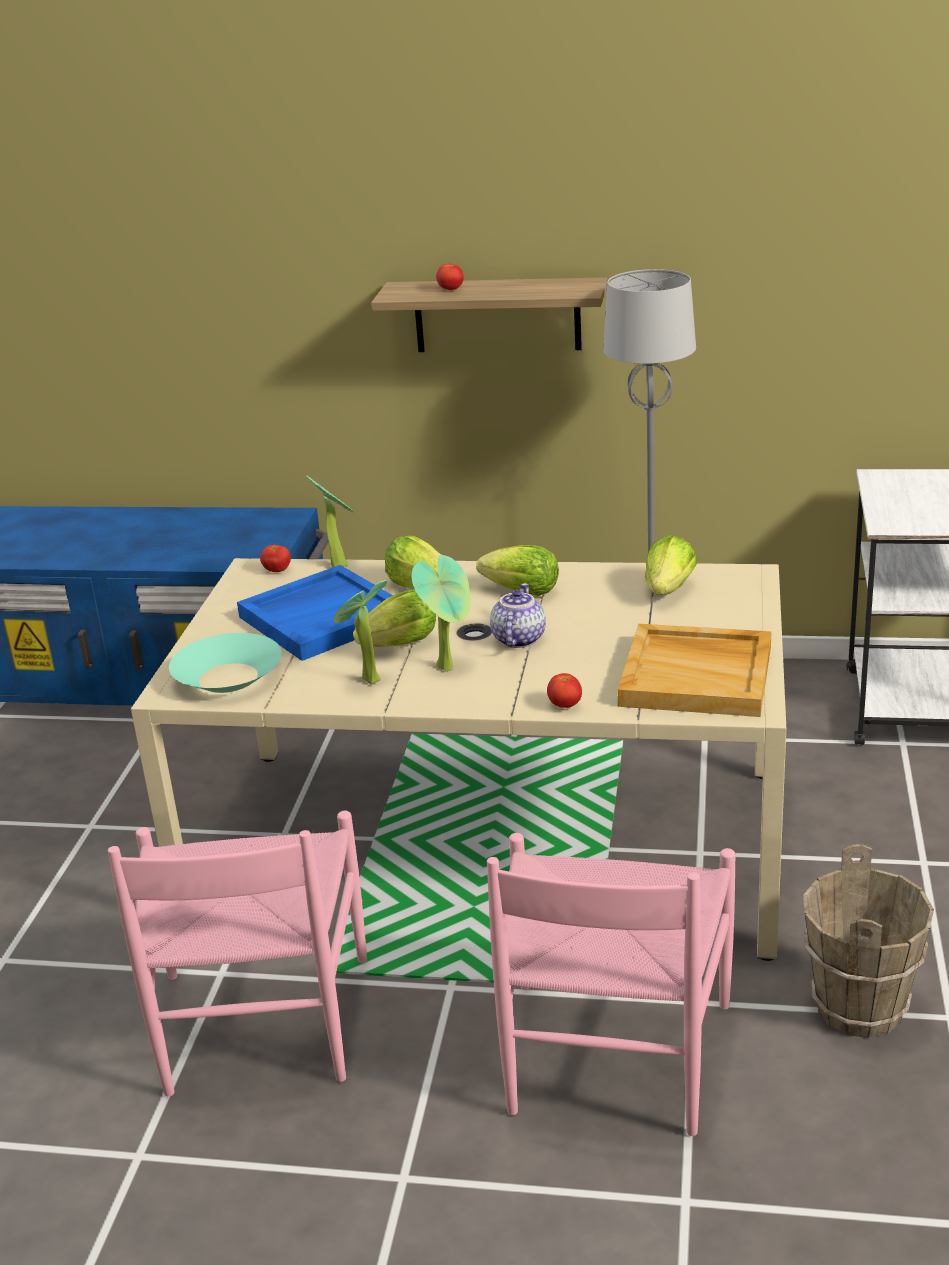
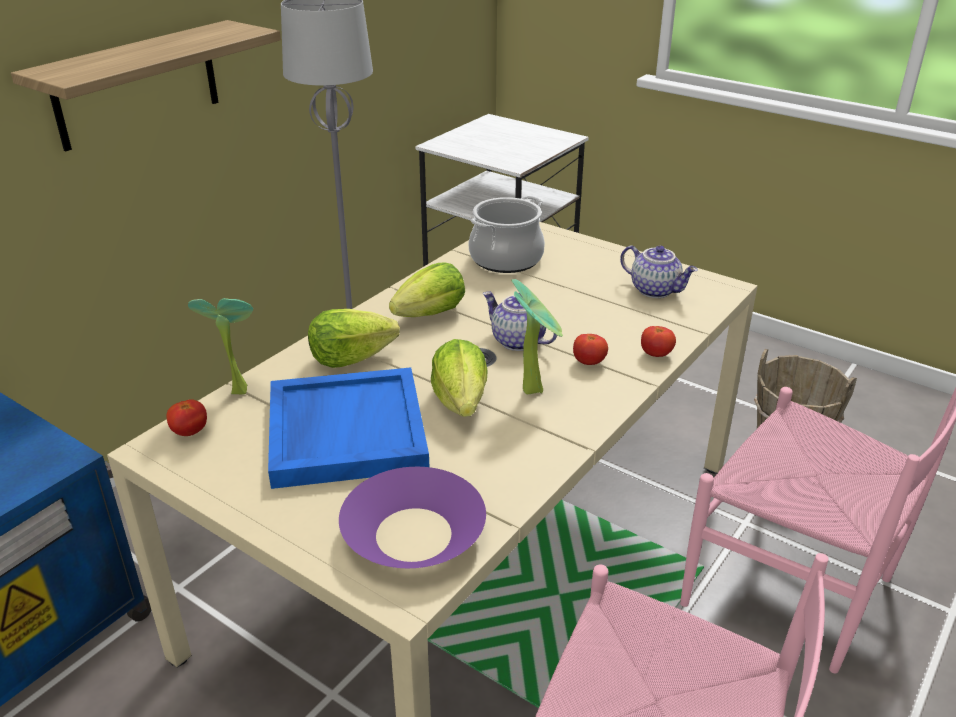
camera: 65 degrees left, 5 degrees up
turquoise bowl [169,633,282,693] -> purple bowl [339,467,486,568]
potted plant [334,580,387,684] -> none
tomato [436,264,464,290] -> tomato moved to [573,334,608,365]
beige tray [618,624,772,717] -> teapot [620,245,698,298]
lettuce [645,535,697,595] -> cooking pot [468,196,545,273]

